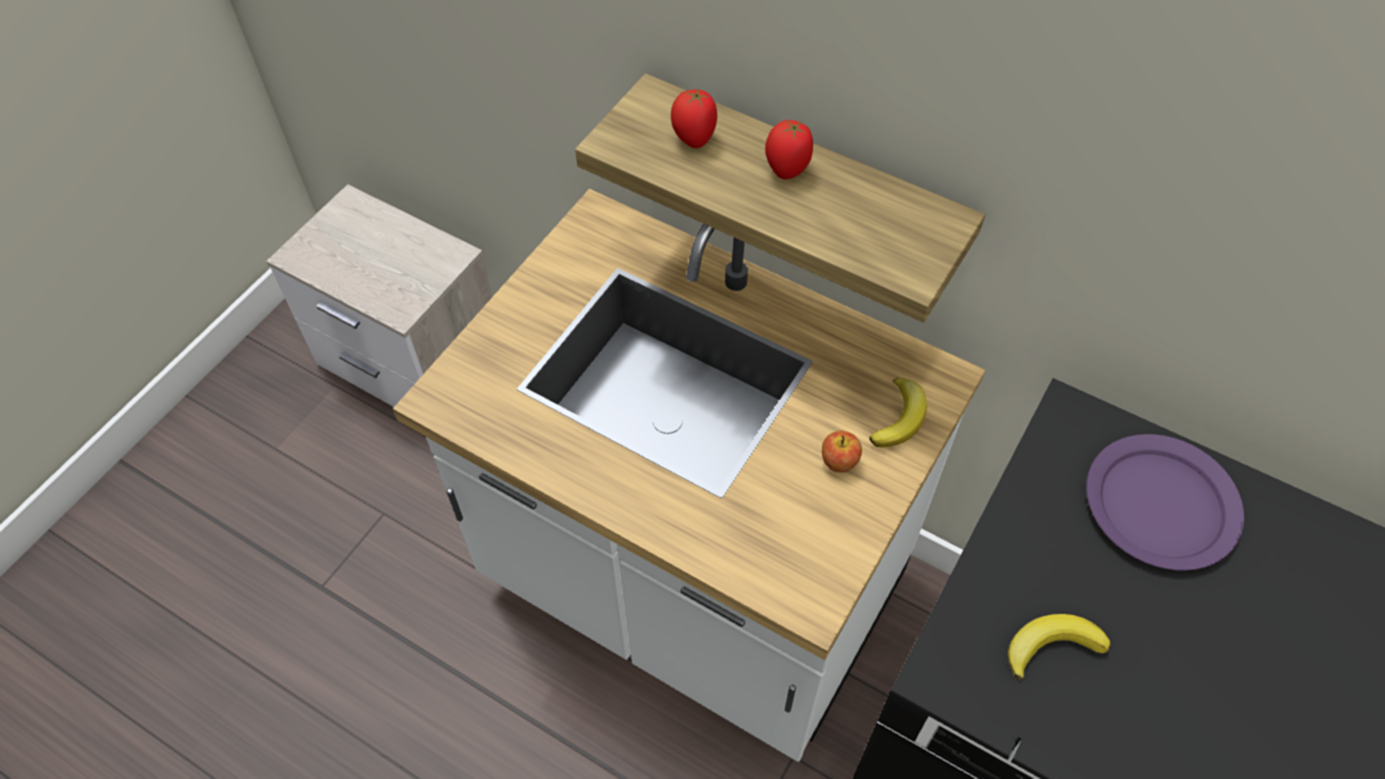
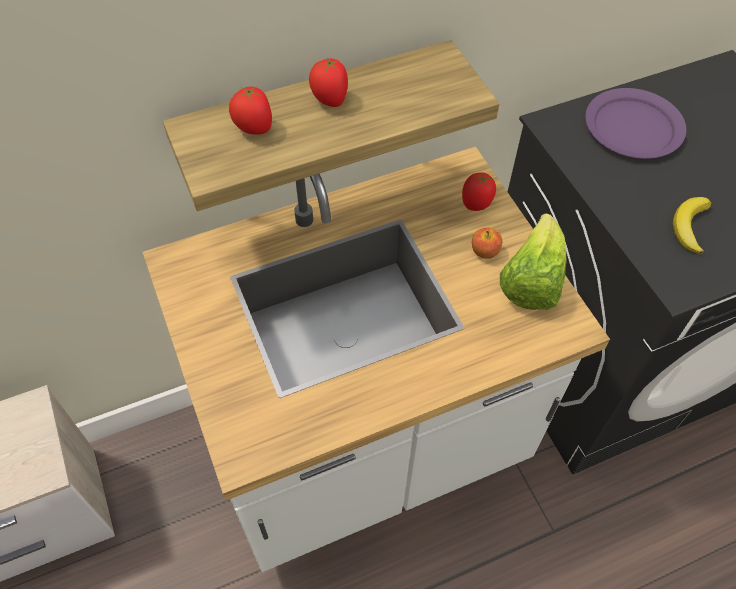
camera: 55 degrees left, 0 degrees up
banana [870,378,927,448] -> tomato [462,172,496,211]
none -> lettuce [500,214,567,310]

